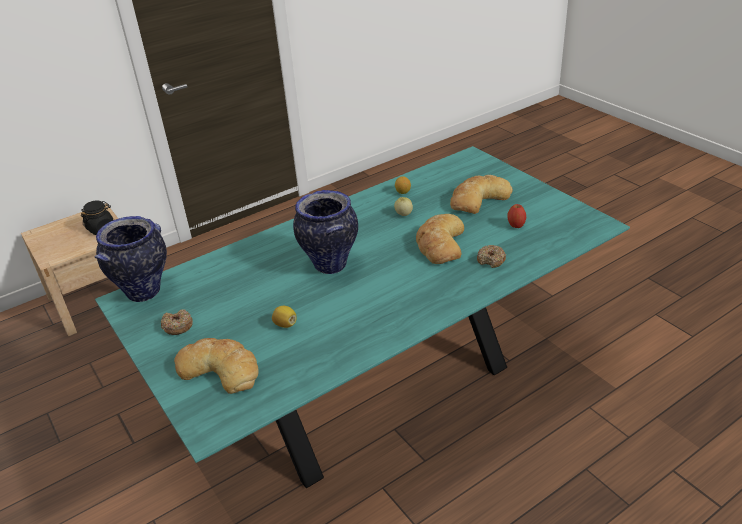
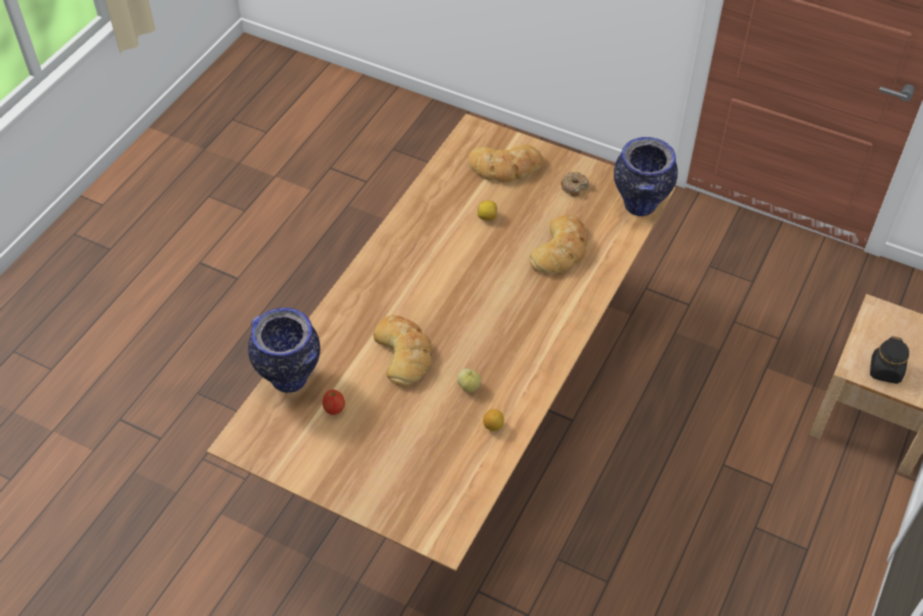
camera: 150 degrees right, 15 degrees up
turquoise dining table [95,146,630,488] -> brown dining table [207,114,675,571]
vase [293,190,358,274] -> vase moved to [248,308,320,393]
bread [450,175,513,214] -> bread moved to [530,215,588,274]
donut [477,245,506,268] -> none

